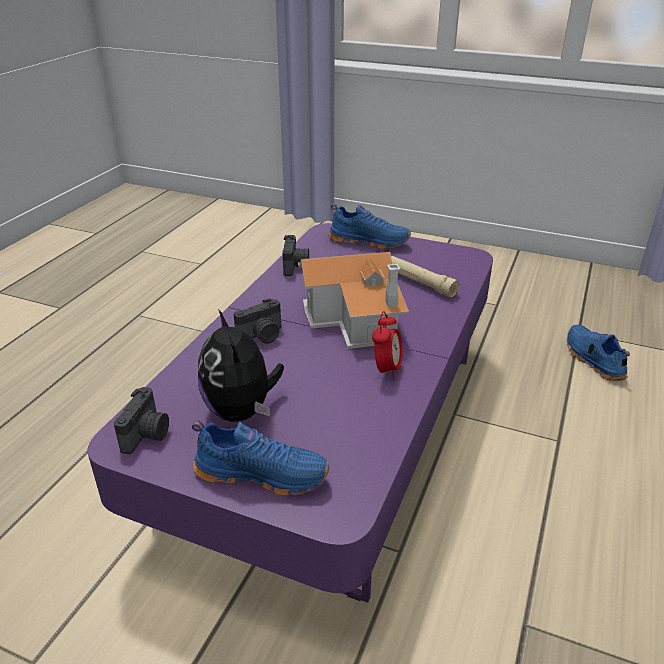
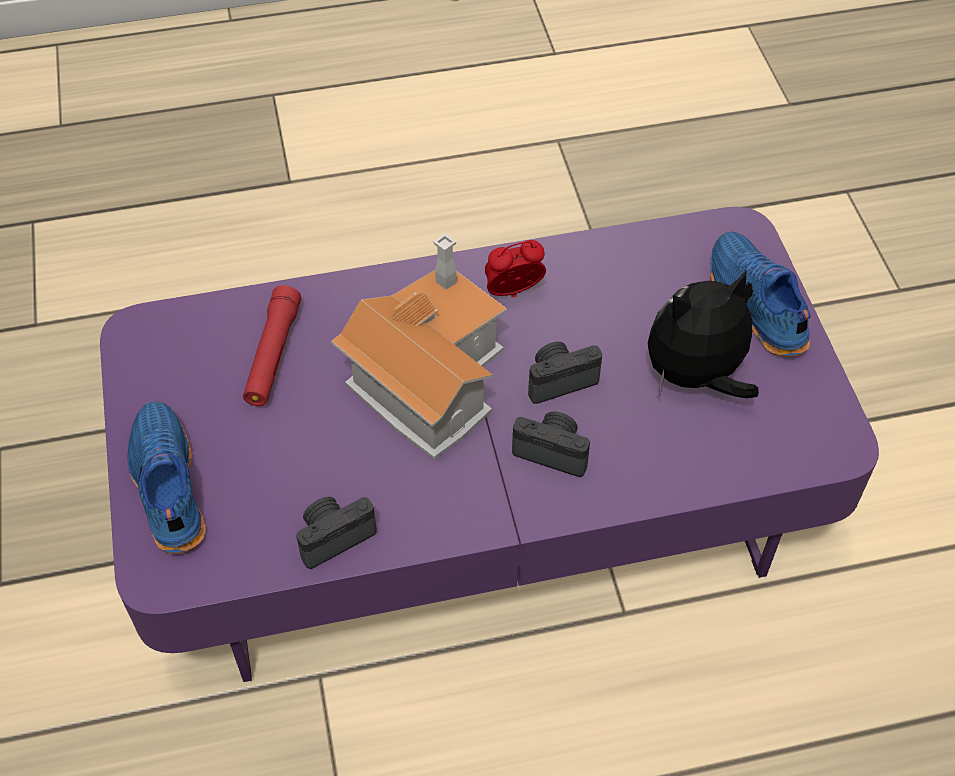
camera: 125 degrees left, 20 degrees up
camera [114,387,169,454] -> camera moved to [528,342,602,404]
plush toy [198,309,284,422] -> plush toy turned 150 degrees counterclockwise [648,270,759,398]
beige flashlight [391,256,459,298] -> red flashlight [243,285,301,406]
blue shoe [567,325,630,381] -> none

